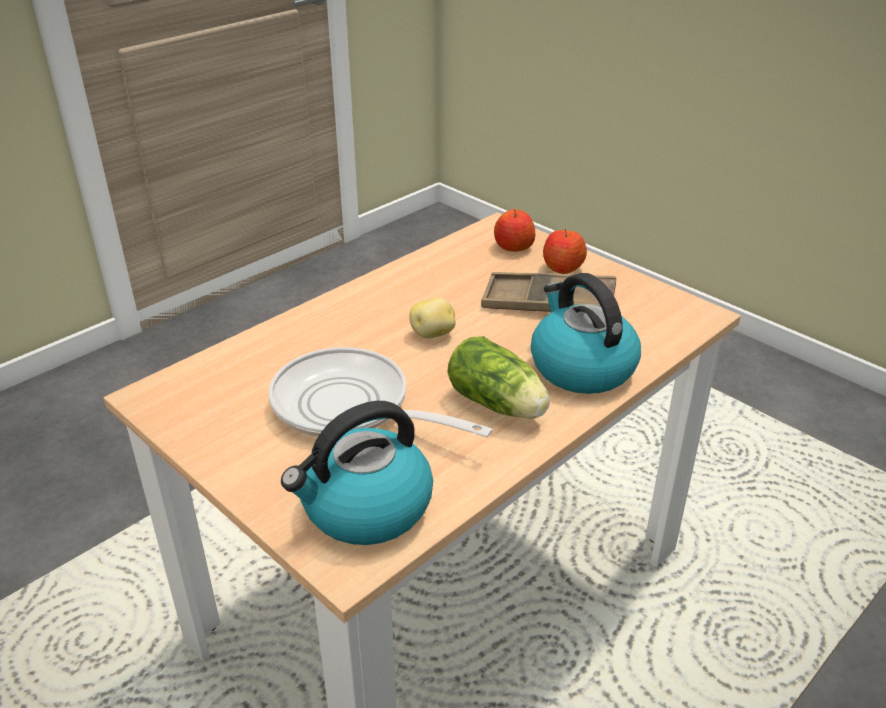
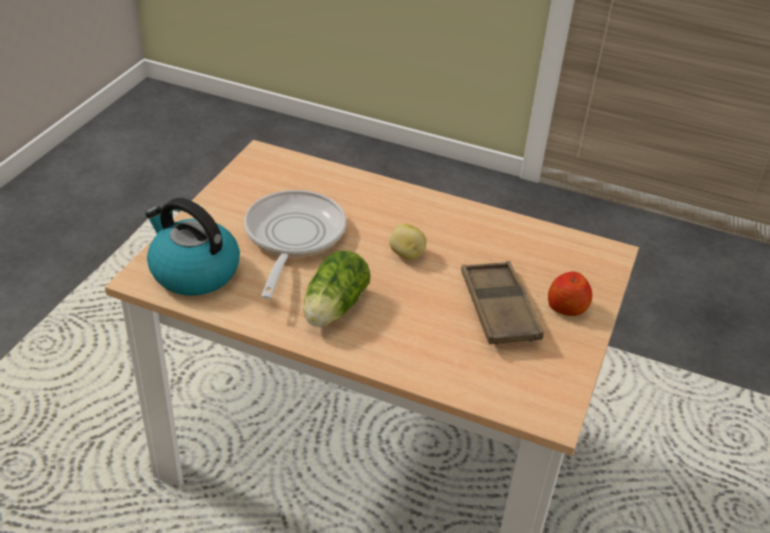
camera: 65 degrees right, 5 degrees up
apple [494,209,535,252] -> none
kettle [531,273,641,394] -> none

